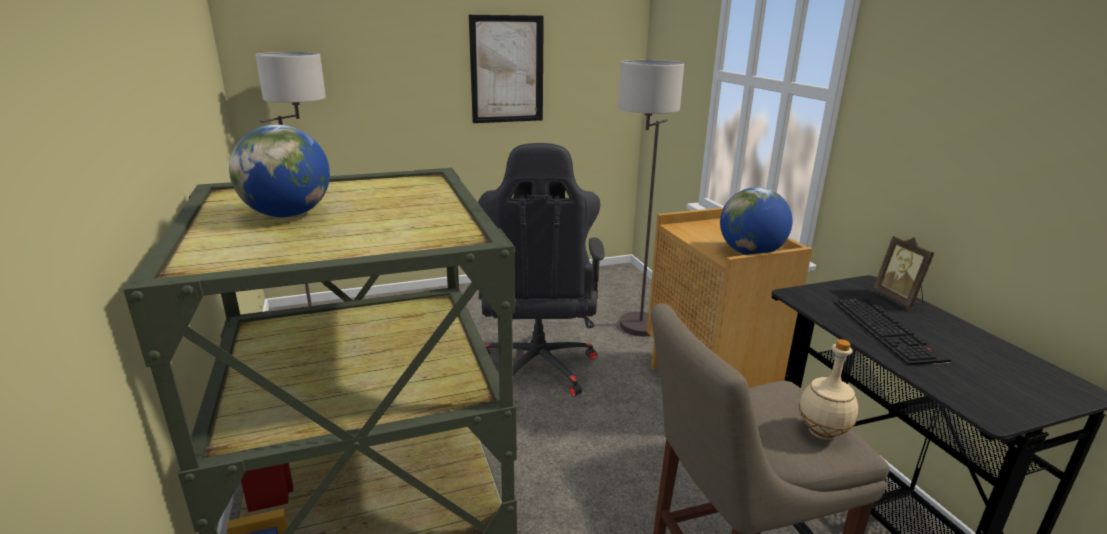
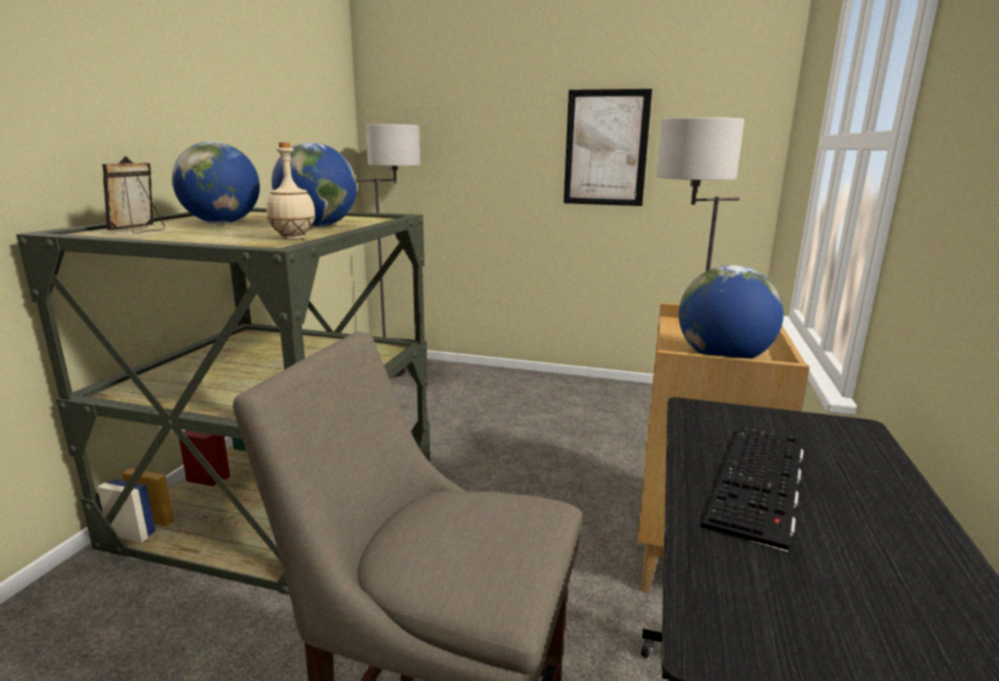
camera: 35 degrees right, 5 degrees down
black office chair [478,143,604,397] -> none
beige bottle [799,339,858,440] -> beige bottle moved to [266,142,316,240]
picture frame [873,236,934,307] -> picture frame moved to [102,156,165,234]
none -> globe [272,143,357,227]

